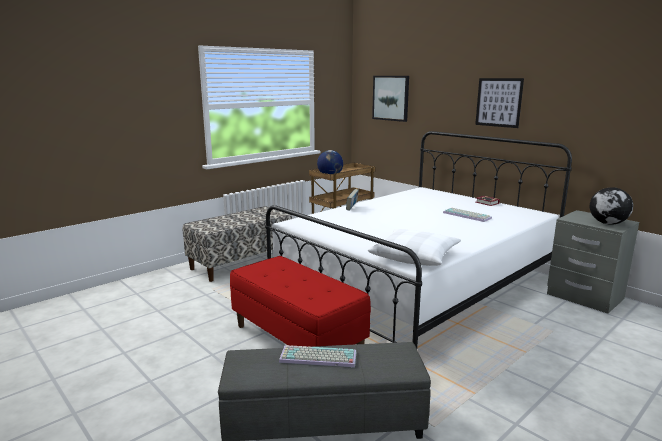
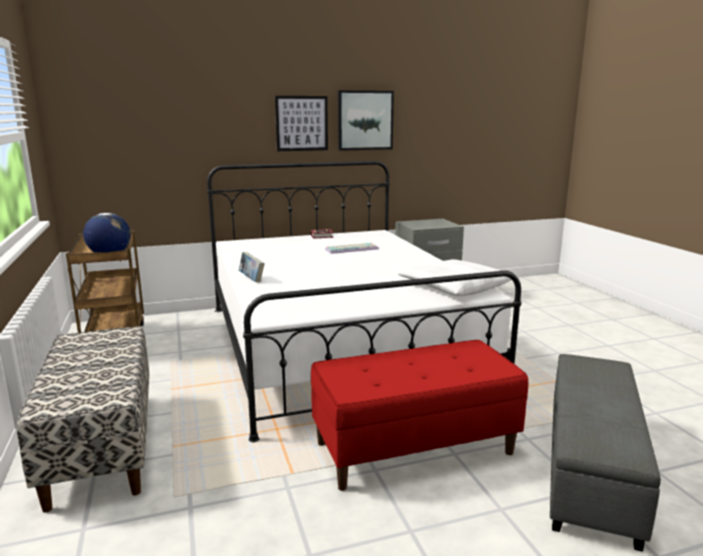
camera: 65 degrees left, 0 degrees up
keyboard [279,345,357,368] -> none
picture [372,76,409,122] -> picture moved to [338,90,394,151]
globe [590,187,633,224] -> none

